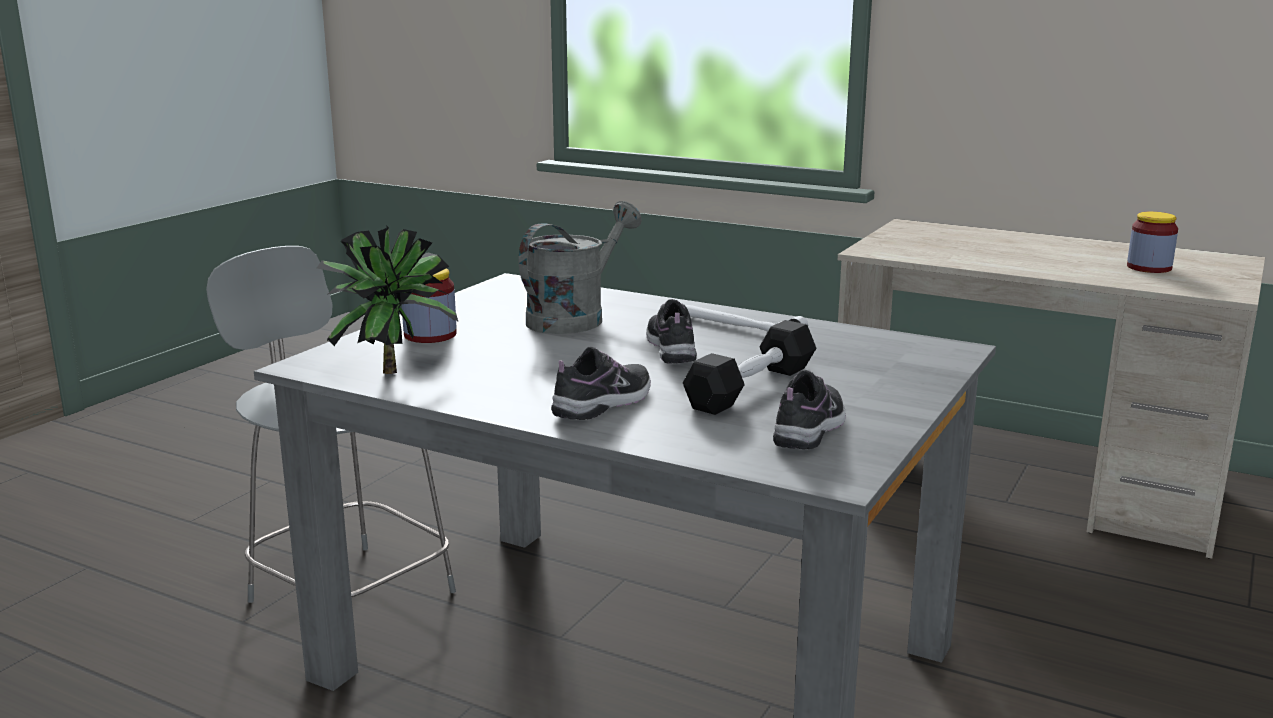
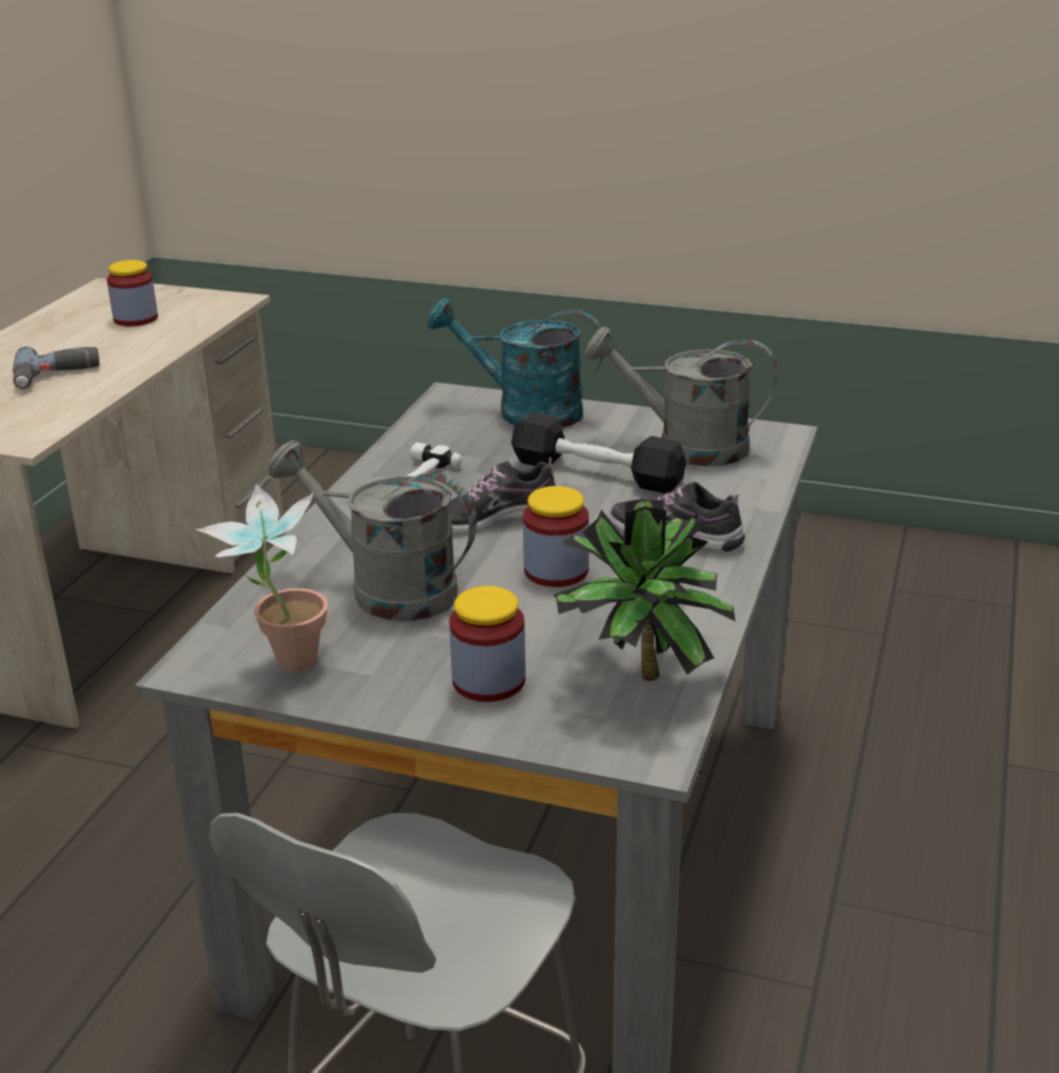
camera: 100 degrees left, 10 degrees up
shoe [773,370,846,449] -> grey watering can [585,327,777,466]
none -> power drill [13,347,100,389]
none -> potted plant [196,484,328,672]
none -> turquoise watering can [427,298,603,428]
none -> jar [523,486,589,587]

